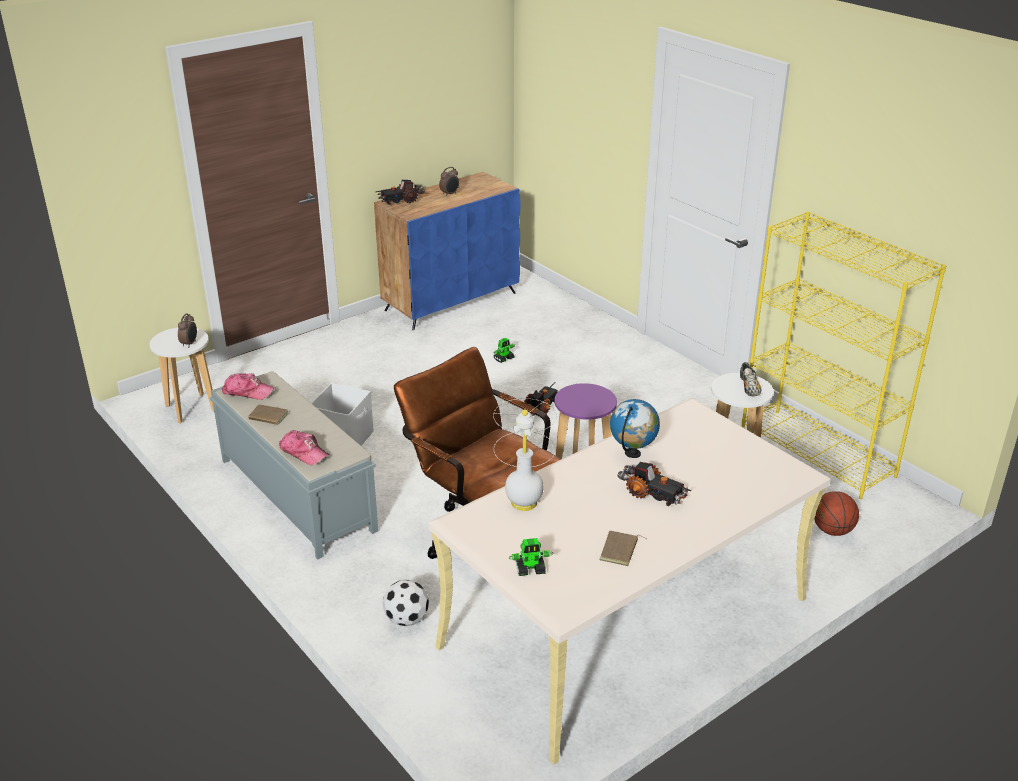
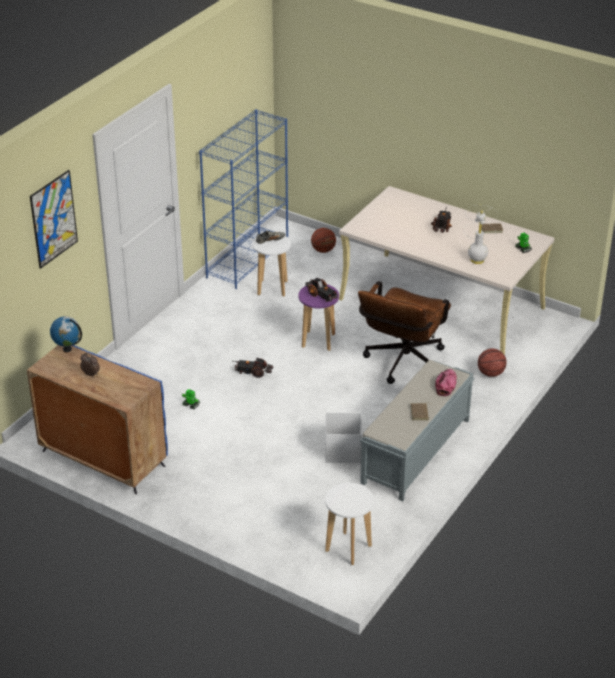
camera: 110 degrees left, 5 degrees up
alarm clock [178,313,197,348] -> none
cap [222,373,275,400] -> none
toy truck [376,180,425,205] -> toy truck moved to [305,278,338,302]
football [383,579,429,626] -> basketball [478,348,507,377]
globe [610,399,660,458] -> globe moved to [50,316,82,352]
yellow bookcase [741,211,946,499] -> blue bookcase [199,109,288,289]
none -> picture [30,170,78,269]

